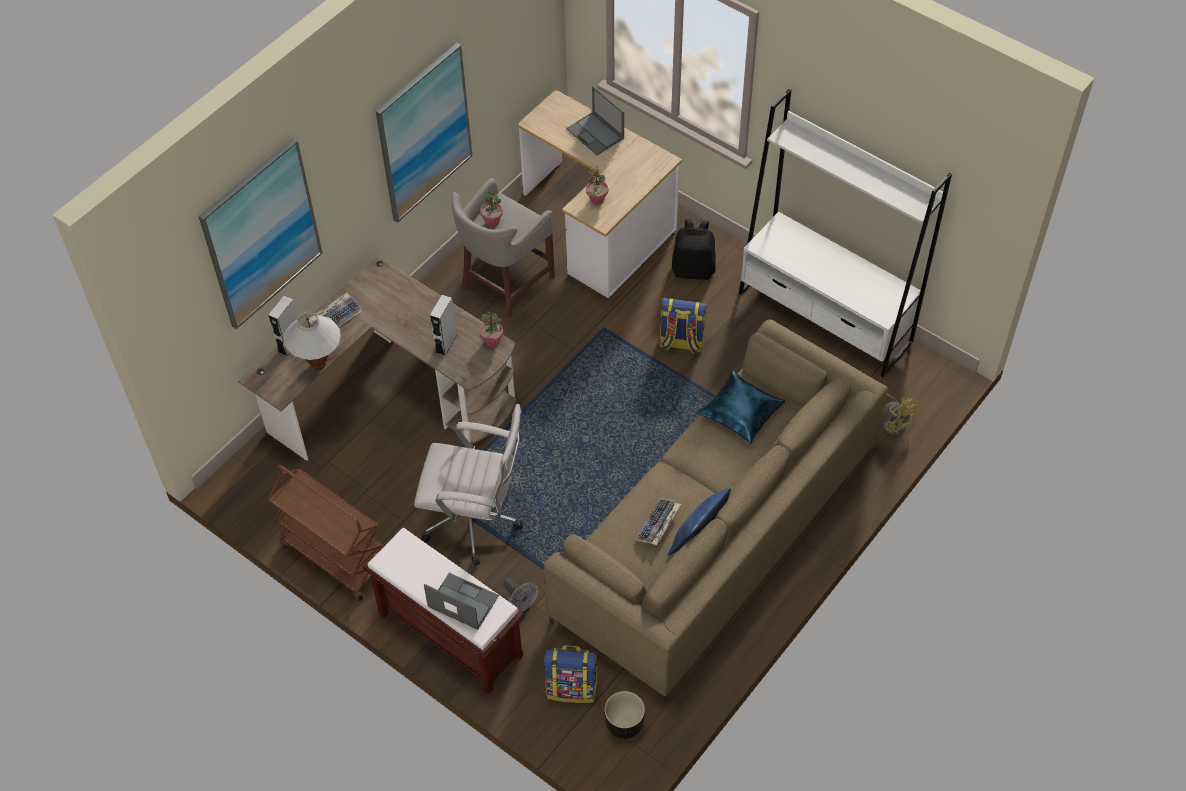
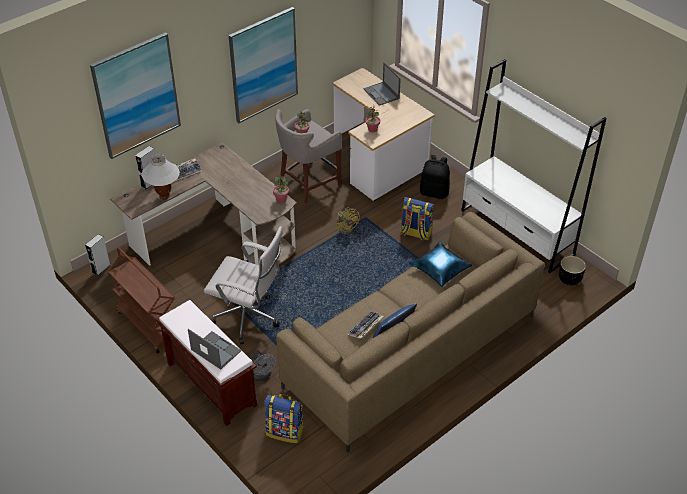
camera: 10 degrees right, 10 degrees down
grey speaker [430,295,457,356] -> grey speaker moved to [85,234,110,276]
black planter [604,691,645,739] -> black planter moved to [559,256,586,285]
yellow fan [884,393,918,435] -> yellow fan moved to [335,207,360,235]

